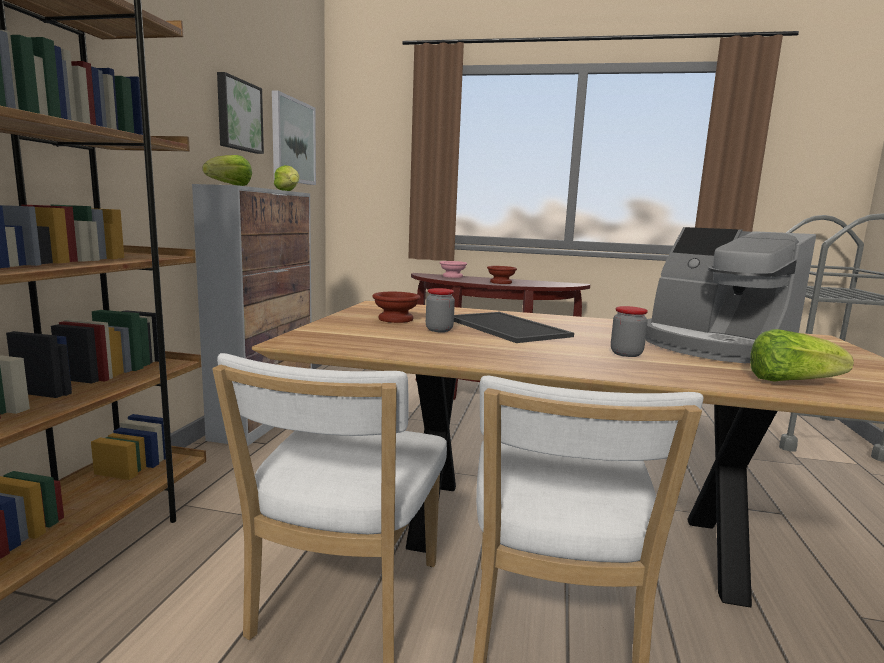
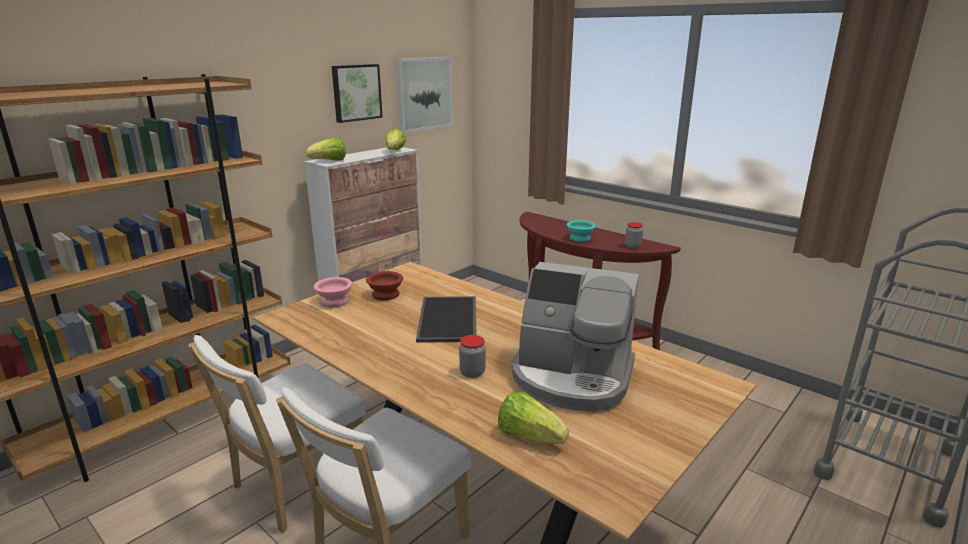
camera: 30 degrees right, 10 degrees up
jar [426,288,455,332] -> jar moved to [625,222,643,249]
pink bowl [440,261,467,278] -> pink bowl moved to [314,277,352,307]
brown bowl [487,266,517,284] -> turquoise bowl [567,220,596,242]
coffee machine [646,227,816,363] -> coffee machine turned 60 degrees counterclockwise [512,262,639,412]

